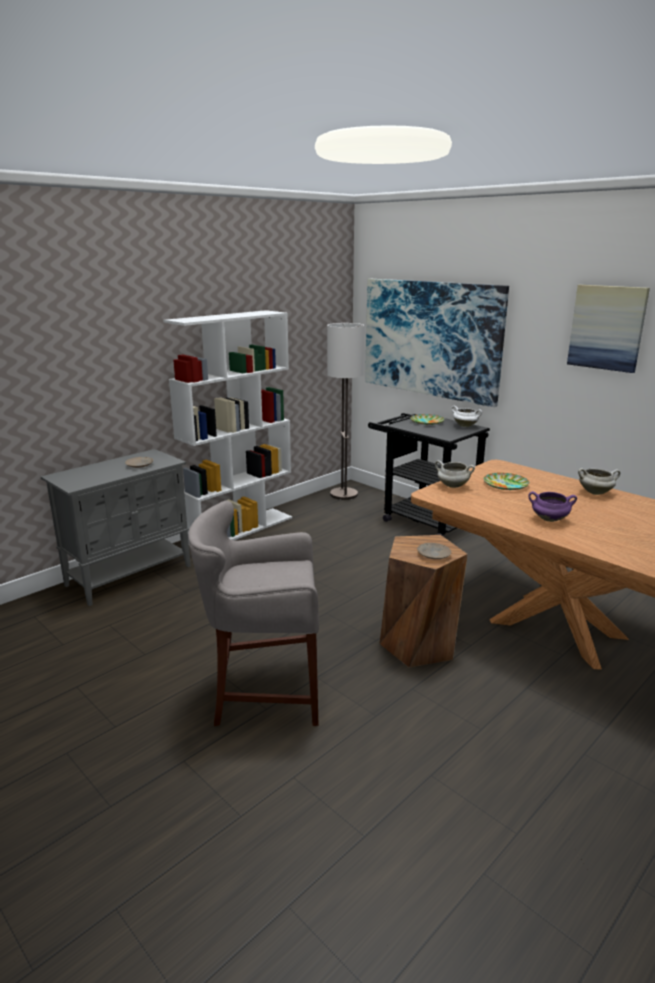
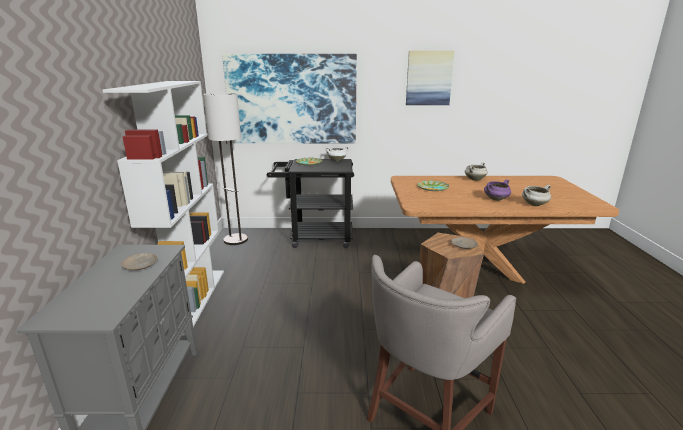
camera: 45 degrees left, 0 degrees up
white cooking pot [435,460,475,488] -> white cooking pot moved to [522,185,551,206]

